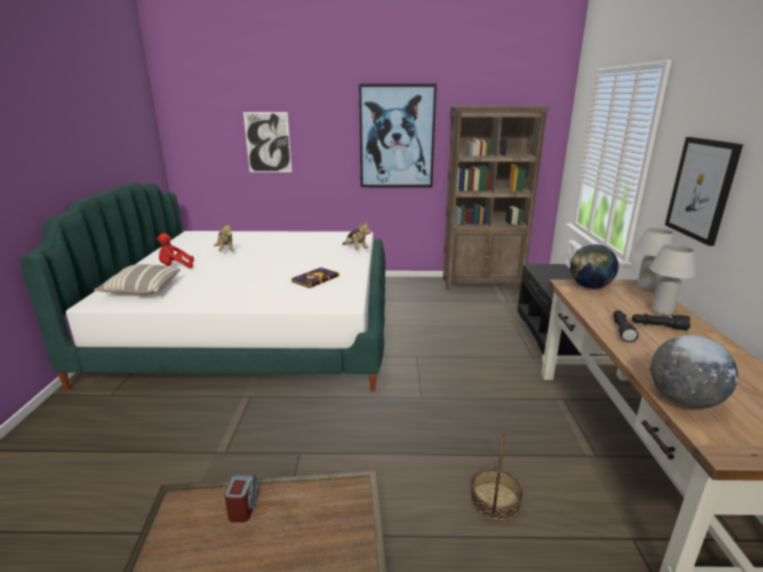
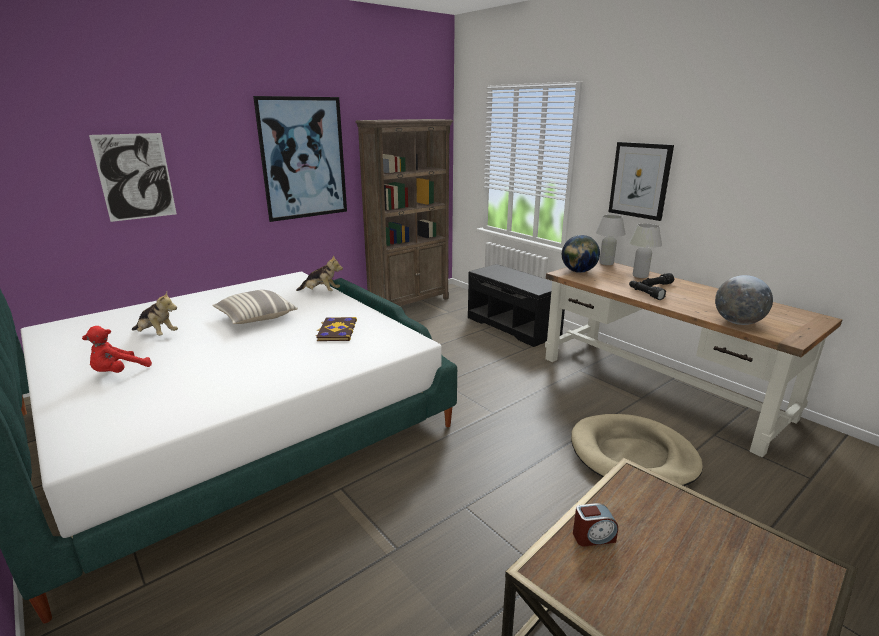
camera: 40 degrees left, 0 degrees up
pillow [94,264,180,295] -> pillow moved to [212,290,298,324]
alarm clock [224,475,259,522] -> alarm clock turned 120 degrees clockwise [573,503,618,546]
basket [471,434,523,521] -> beige dog bed [571,414,703,486]

